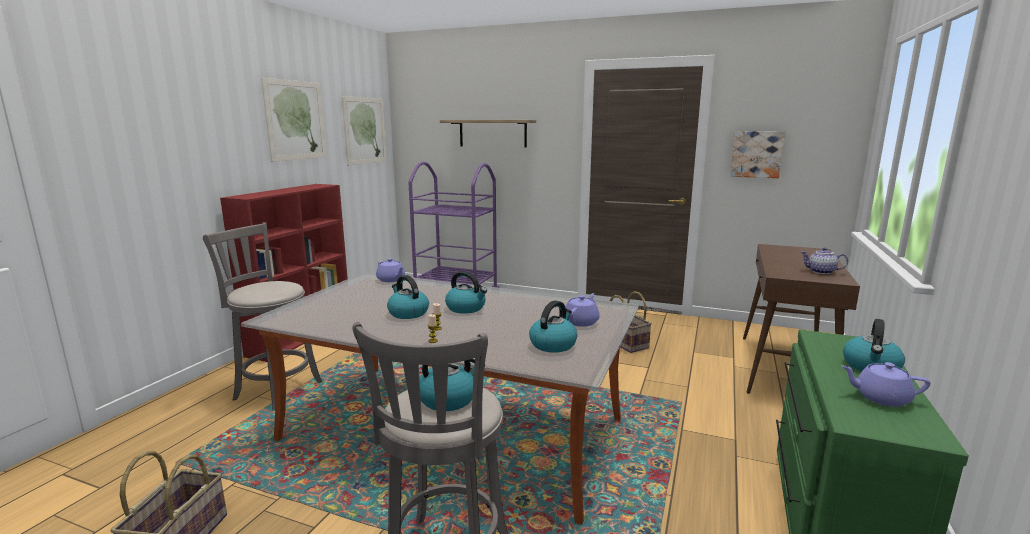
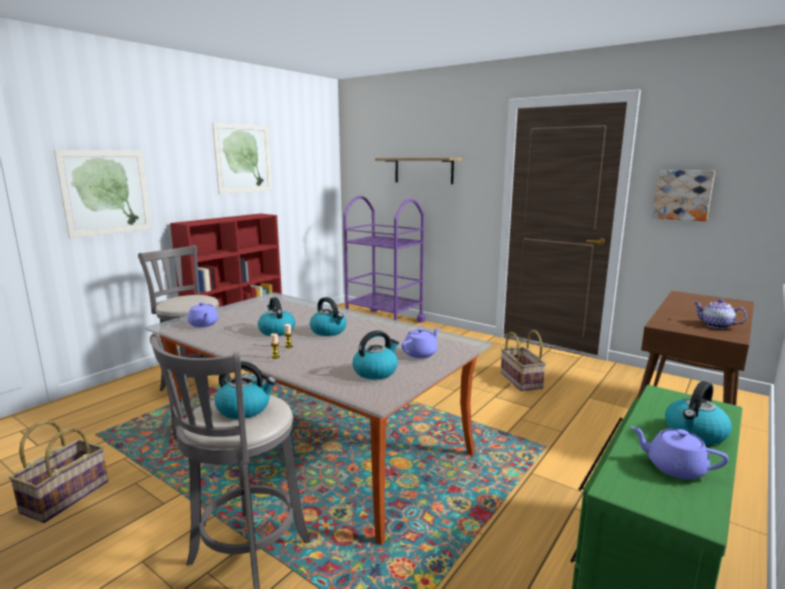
camera: 15 degrees right, 0 degrees up
picture [342,96,387,165] -> picture moved to [54,150,152,238]
purple teapot [376,258,405,282] -> purple teapot moved to [187,302,219,327]

